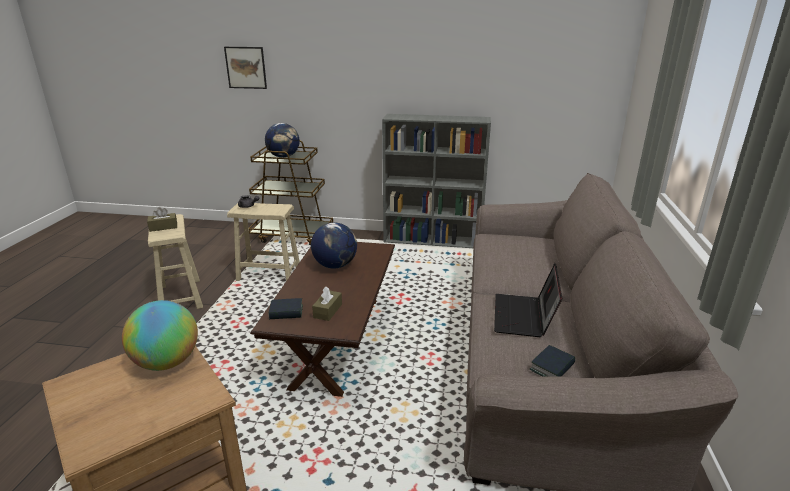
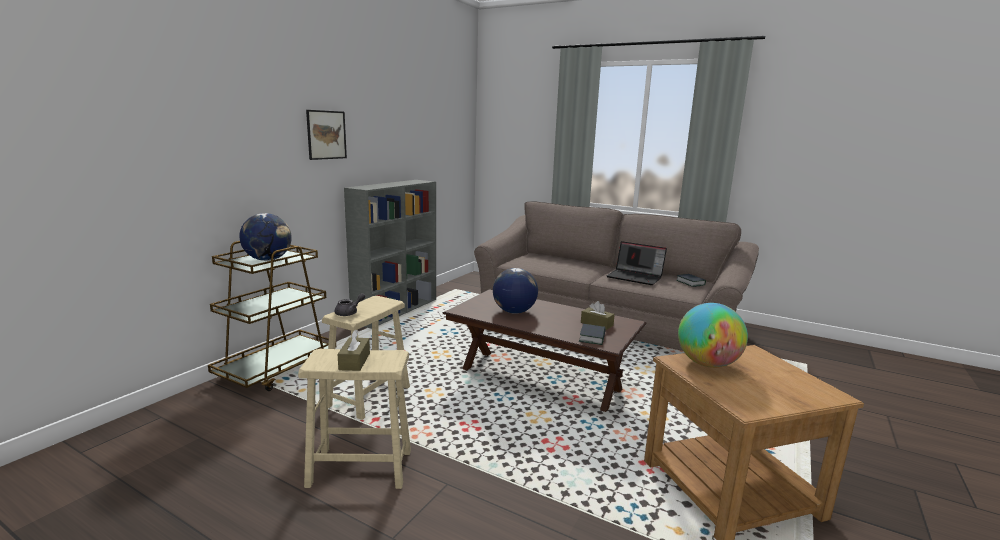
camera: 70 degrees left, 10 degrees down
picture [224,47,267,89] -> picture moved to [306,110,347,160]

